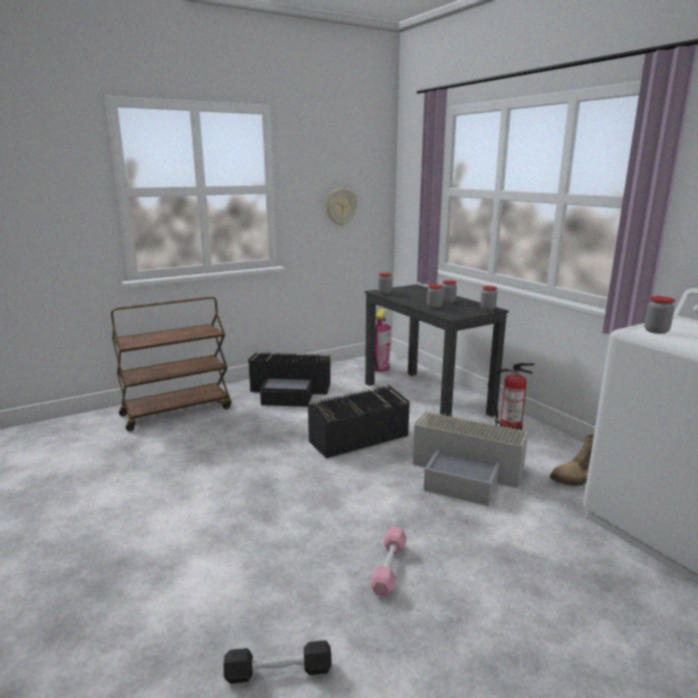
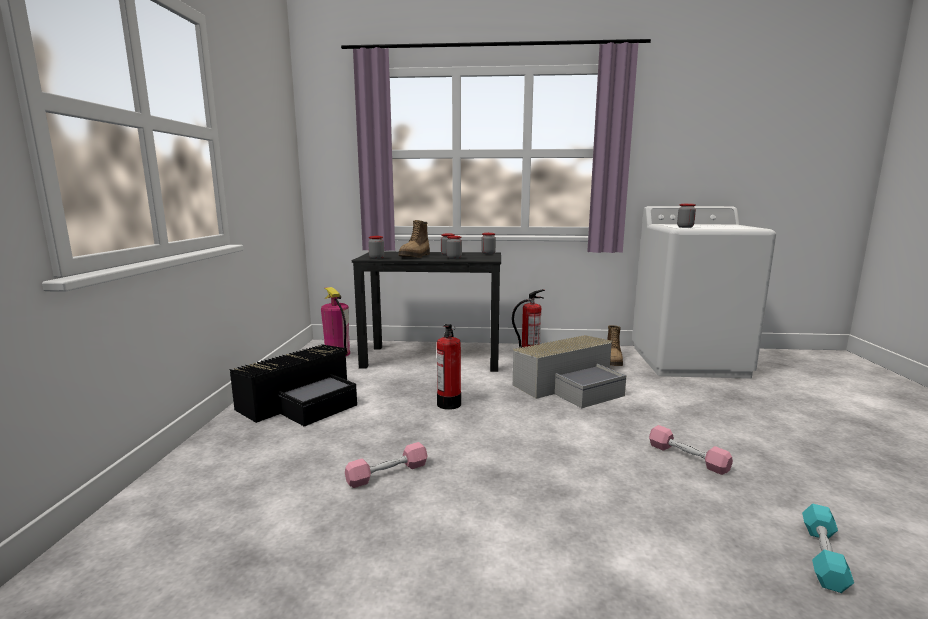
camera: 55 degrees left, 5 degrees down
brown cart [111,297,231,431] -> none
black dumbbell [224,640,332,684] -> turquoise dumbbell [802,503,854,593]
black storage box [308,385,410,458] -> fire extinguisher [437,324,461,410]
wall clock [325,188,357,226] -> none
none -> pink dumbbell [345,442,428,488]
none -> boot [398,220,430,258]

